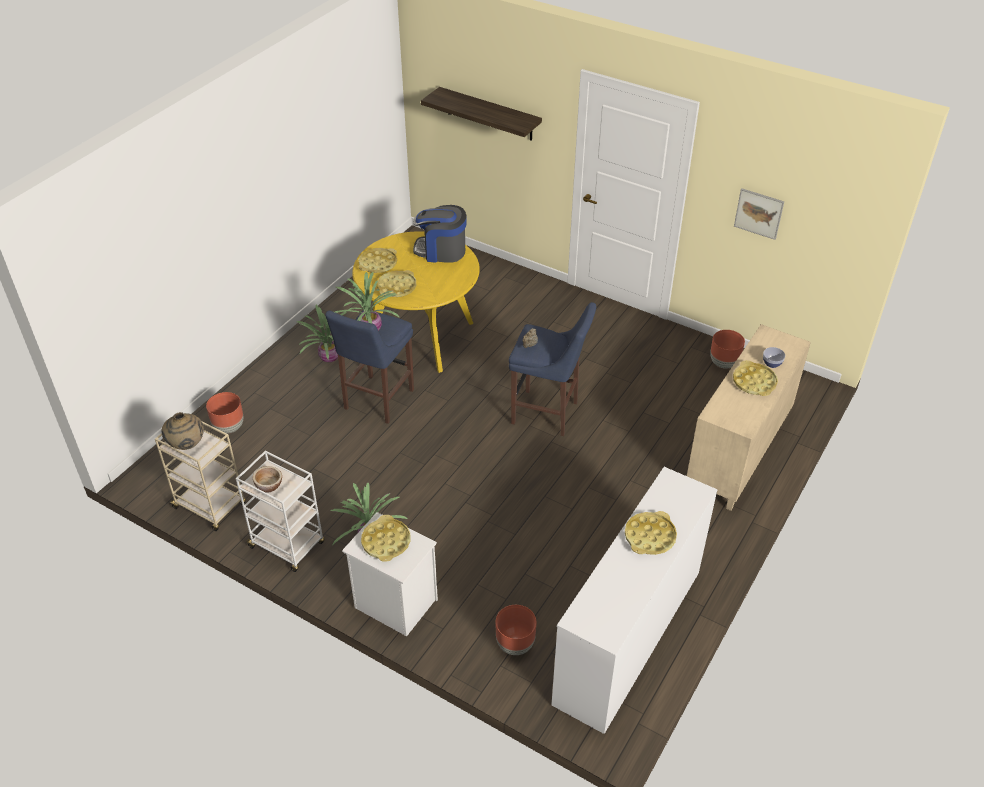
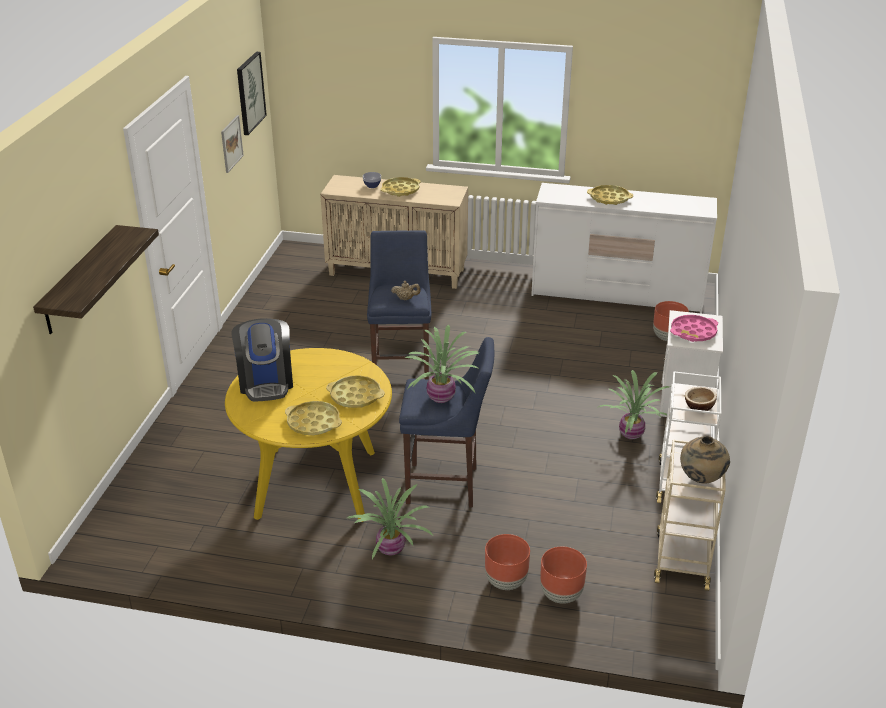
camera: 110 degrees left, 10 degrees down
yellow tray [361,515,411,562] -> pink tray [670,315,718,342]
brown planter [710,330,745,369] -> brown planter moved to [485,534,530,590]
none -> picture [237,52,267,135]

